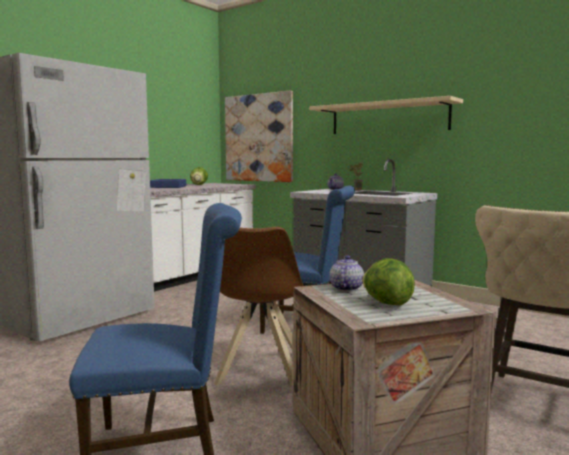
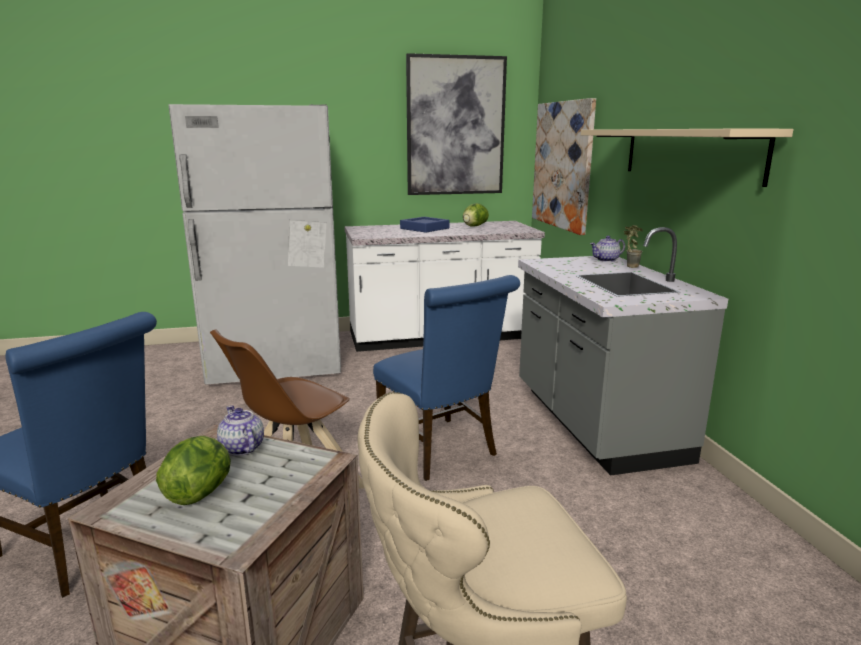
camera: 40 degrees right, 10 degrees up
teapot [330,255,364,291] -> teapot turned 90 degrees counterclockwise [217,406,264,456]
none -> picture [406,53,507,195]

